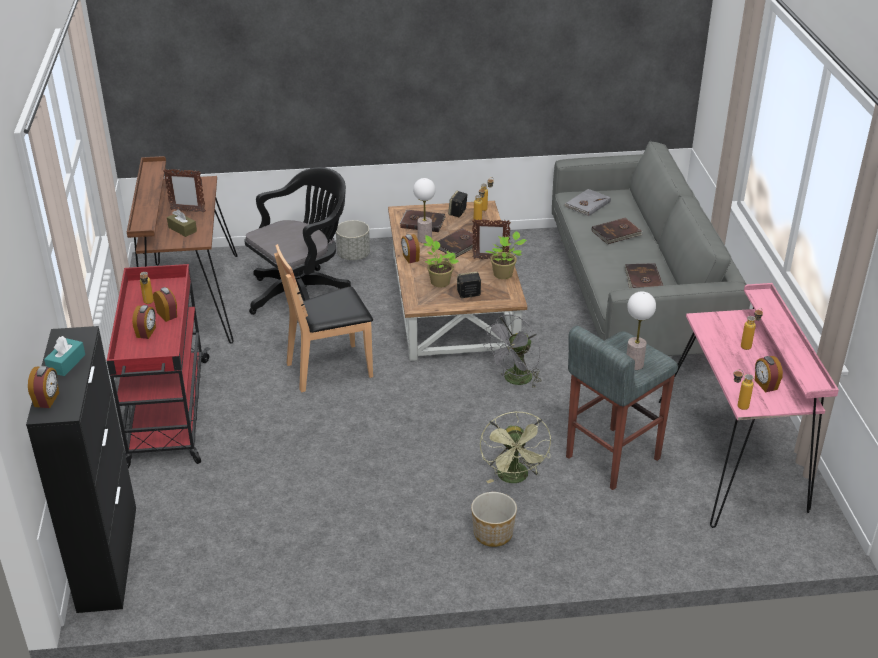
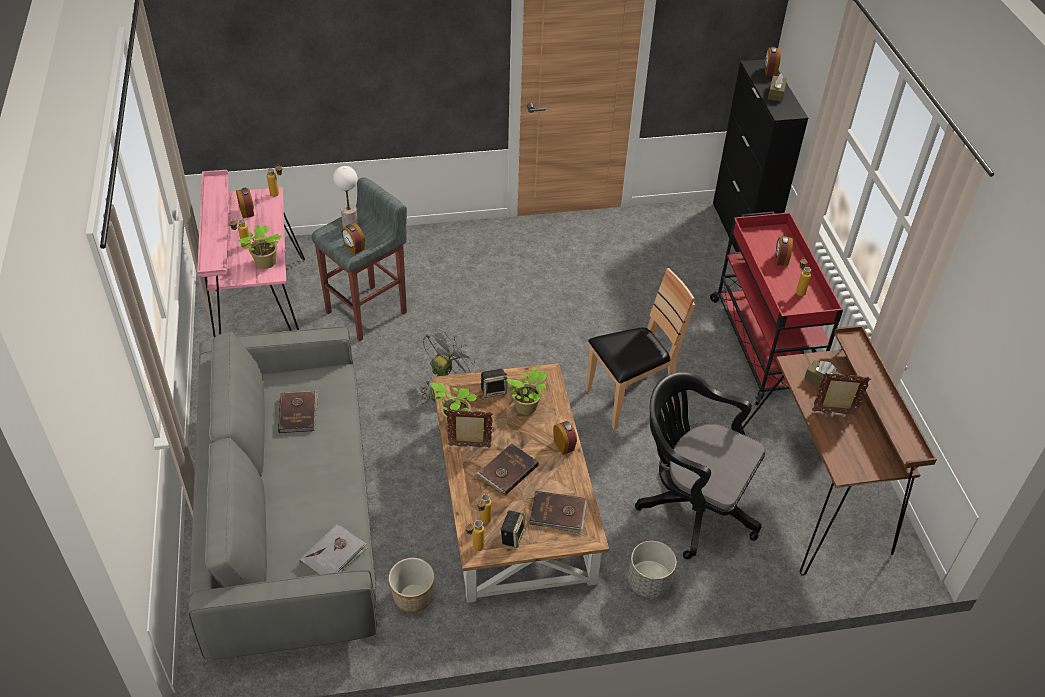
camera: 175 degrees right, 10 degrees up
turquoise tissue box [44,336,85,376] -> brown tissue box [768,73,787,102]
alarm clock [153,287,177,322] -> alarm clock moved to [341,223,365,254]
black office chair [245,167,351,315] -> black office chair turned 75 degrees clockwise [635,372,765,559]
table lamp [413,178,436,243] -> none
planter [471,492,517,547] -> planter moved to [389,558,434,613]
green fan [480,411,551,483] -> none
brown book [592,218,643,244] -> none
none -> potted plant [238,225,282,269]

